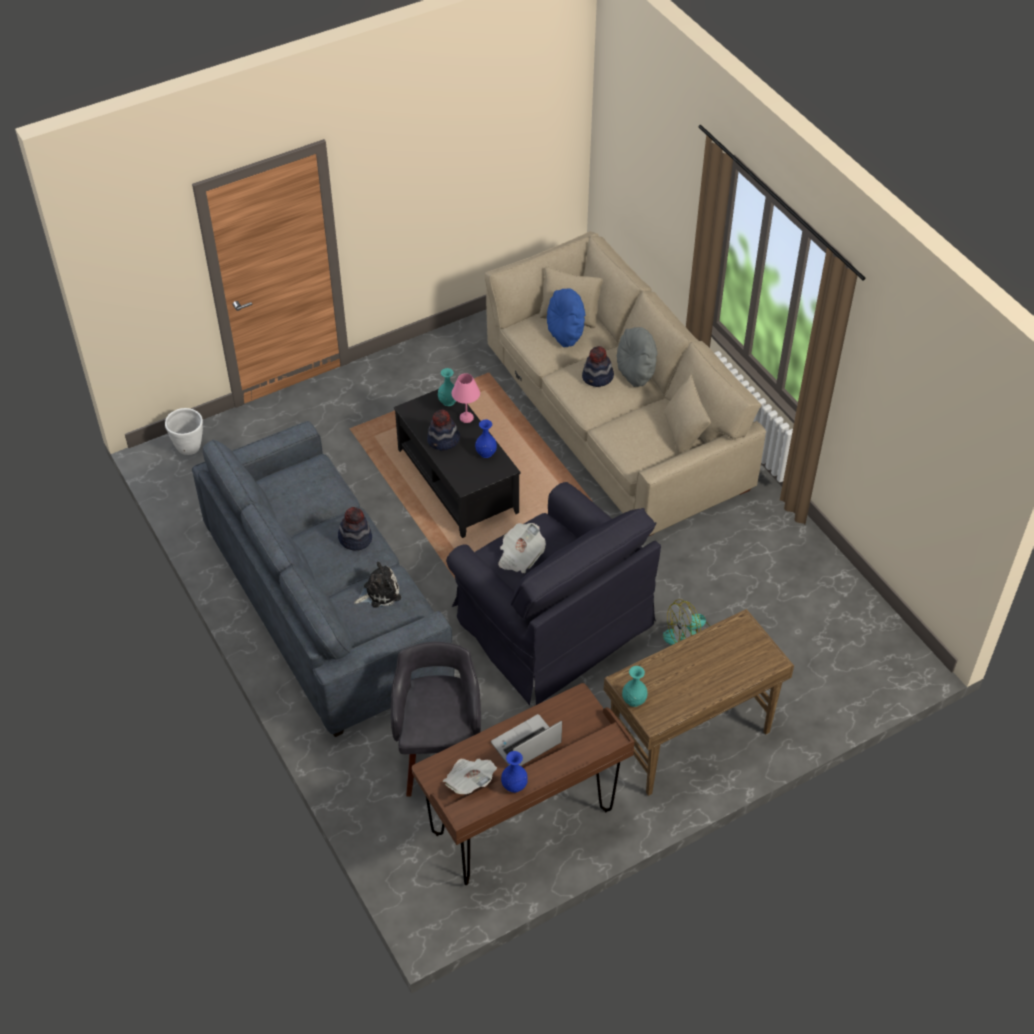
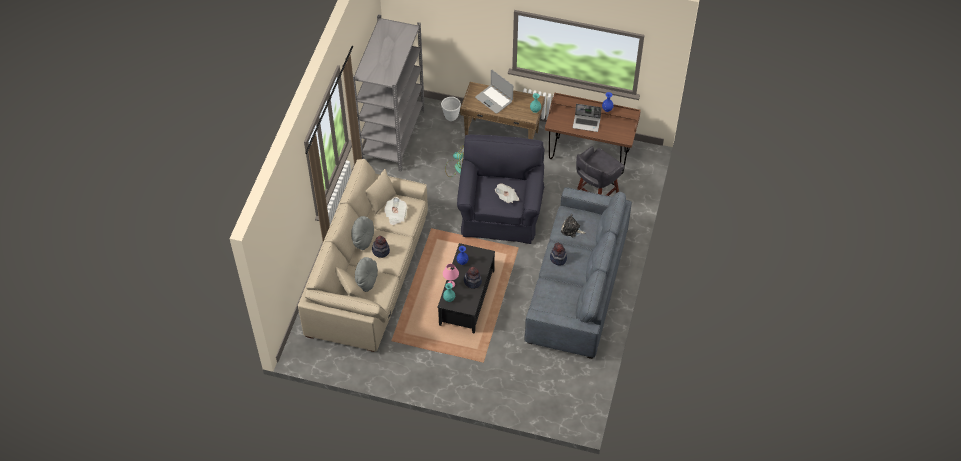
camera: 135 degrees left, 5 degrees up
white planter [165,408,203,455] -> white planter moved to [441,97,461,121]
newspaper [443,759,497,794] -> newspaper moved to [384,197,408,225]
blue pillow [547,289,585,347] -> grey pillow [355,257,378,292]
none -> grey bookcase [353,14,425,172]
none -> laptop [475,70,513,114]

